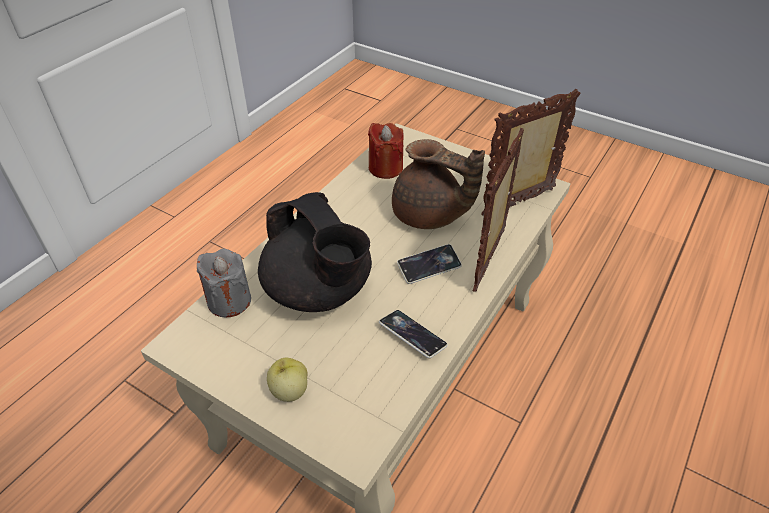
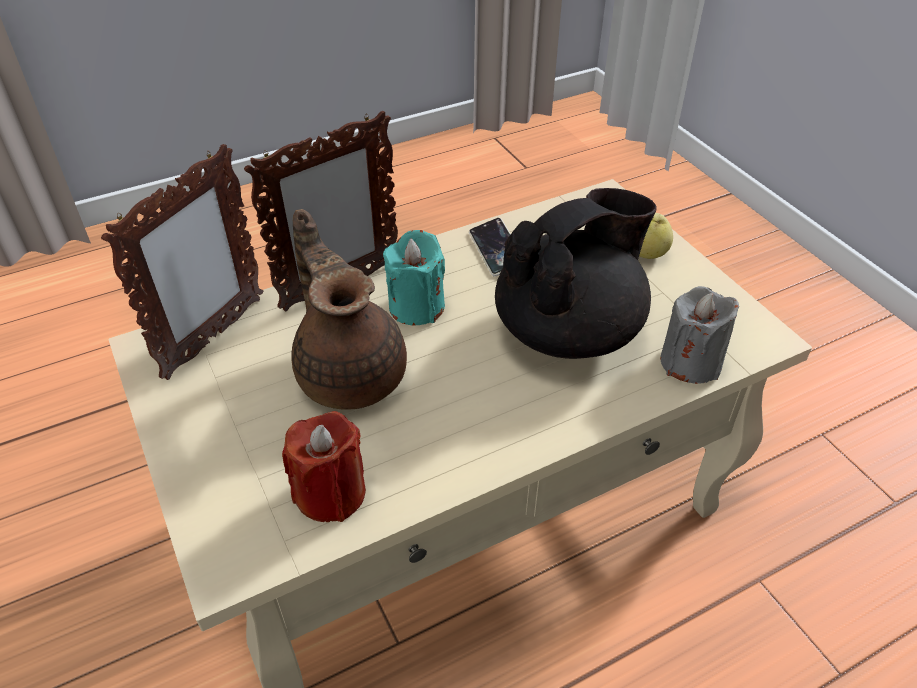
camera: 150 degrees left, 0 degrees up
black teapot [258,192,372,312] -> black teapot turned 60 degrees clockwise [495,188,657,359]
phone [397,244,462,284] -> turquoise candle [383,230,445,325]
picture frame [481,89,581,216] -> picture frame turned 60 degrees counterclockwise [101,144,263,380]

